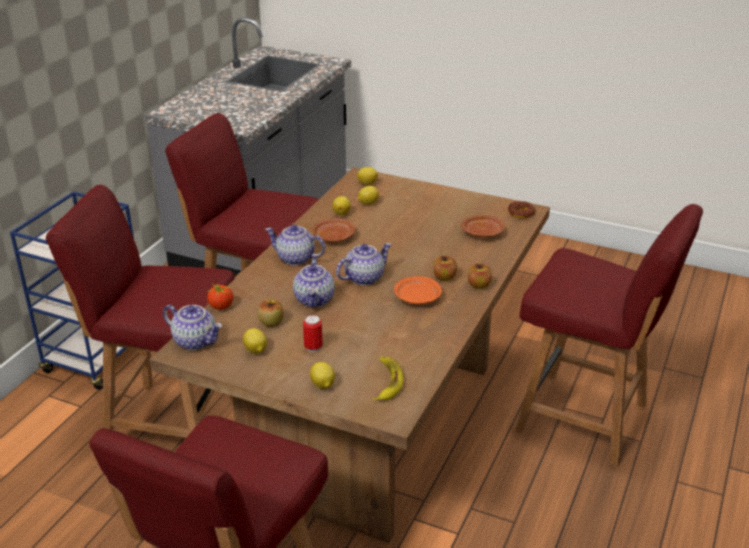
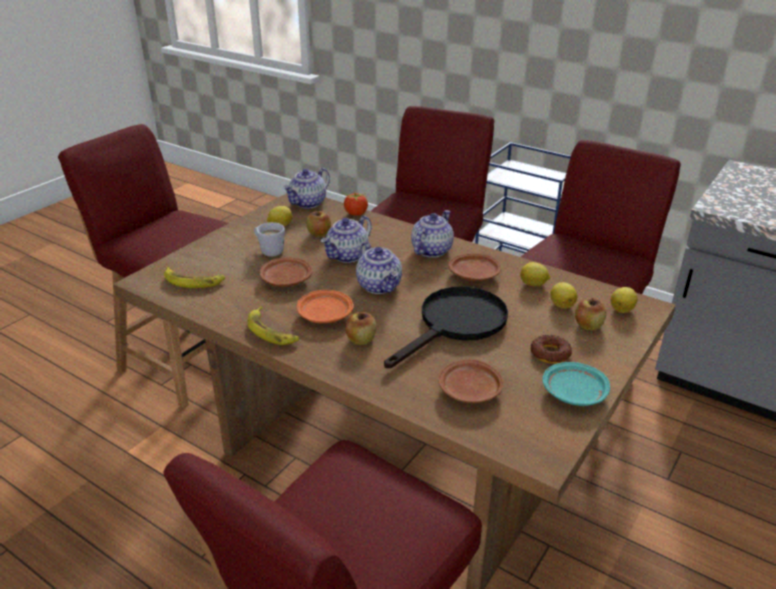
camera: 100 degrees right, 0 degrees up
teapot [293,258,335,308] -> teapot turned 60 degrees counterclockwise [320,216,372,263]
can [303,315,323,352] -> white mug [254,222,285,256]
lemon [310,362,335,389] -> none
apple [468,263,492,289] -> apple moved to [575,298,606,330]
donut [508,201,536,218] -> donut moved to [531,335,572,364]
none -> banana [248,306,299,345]
none -> brown plate [260,257,312,287]
none -> black frying pan [384,286,508,368]
none -> turquoise plate [543,362,610,406]

